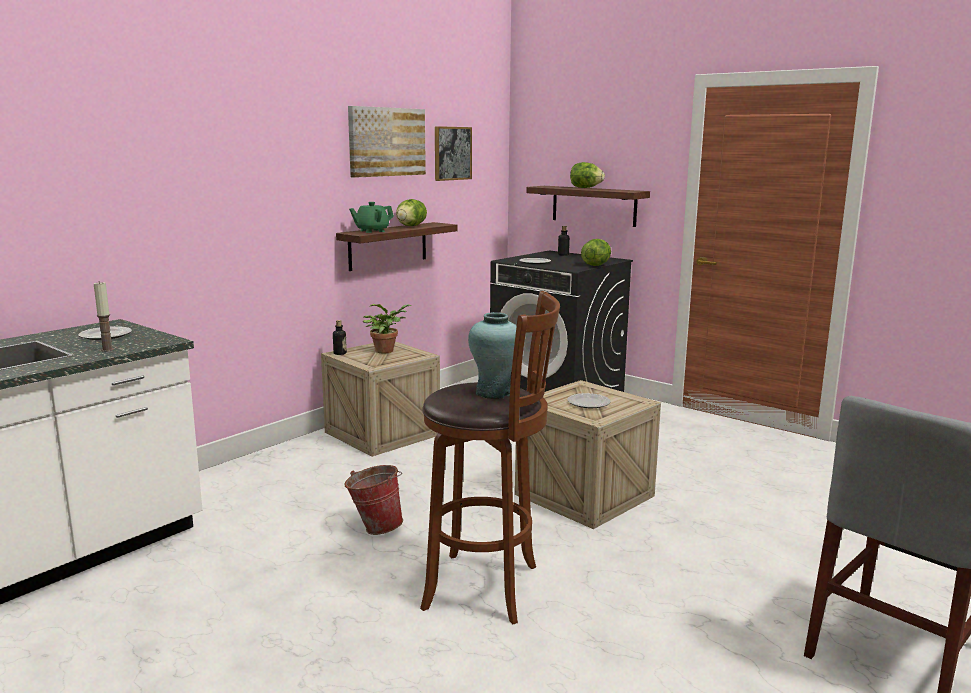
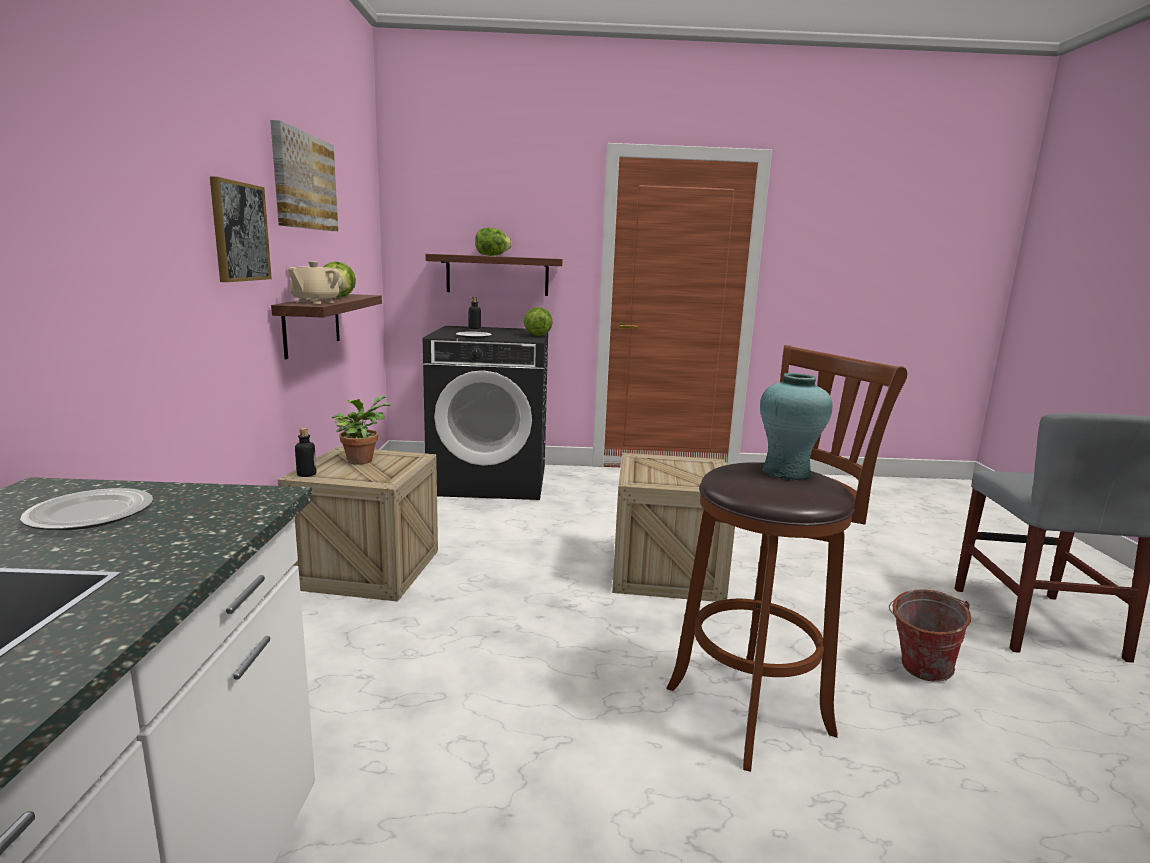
camera: 40 degrees left, 0 degrees up
candle [94,281,114,352] -> none
bucket [344,465,403,535] -> bucket moved to [889,589,971,682]
green teapot [349,202,394,233] -> beige teapot [288,261,339,304]
picture [435,126,472,181] -> picture moved to [210,176,272,282]
plate [567,393,611,408] -> none

